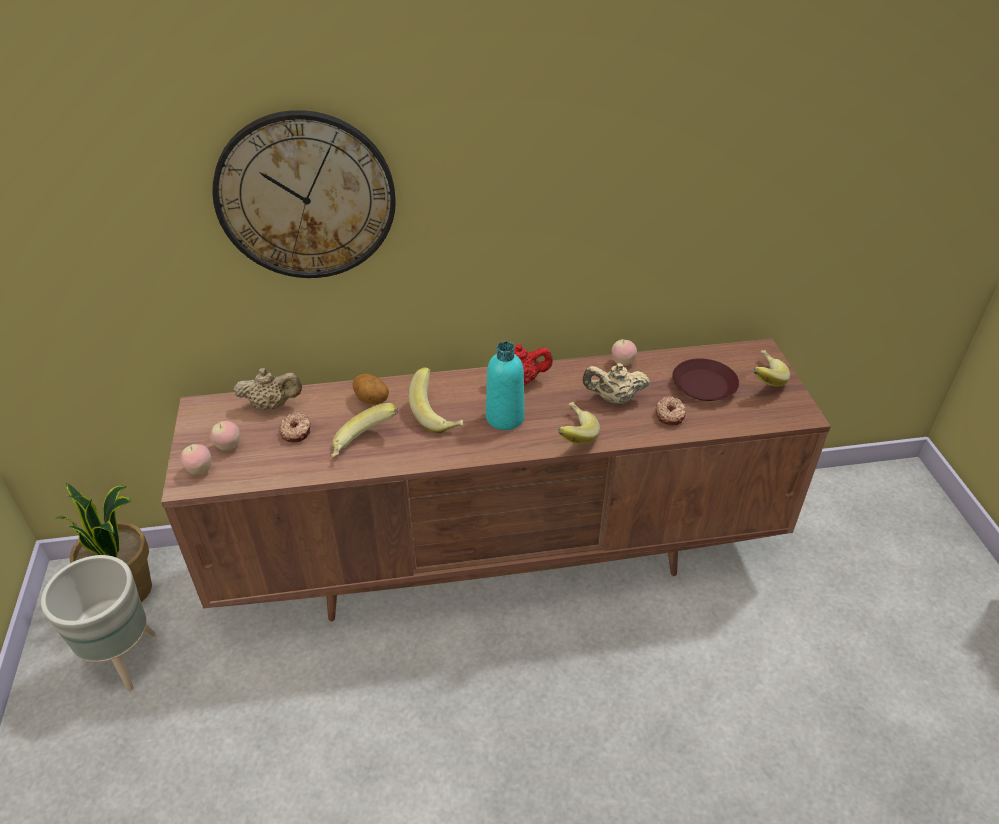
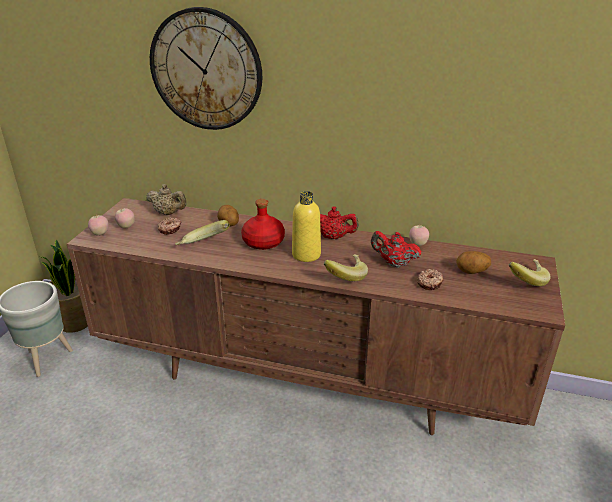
camera: 25 degrees right, 10 degrees down
banana [408,367,463,433] -> red bottle [241,199,285,250]
turquoise bottle [486,342,525,430] -> yellow bottle [292,191,321,262]
beige teapot [582,363,650,405] -> red teapot [371,231,421,268]
brown plate [672,358,739,401] -> potato [456,251,491,274]

